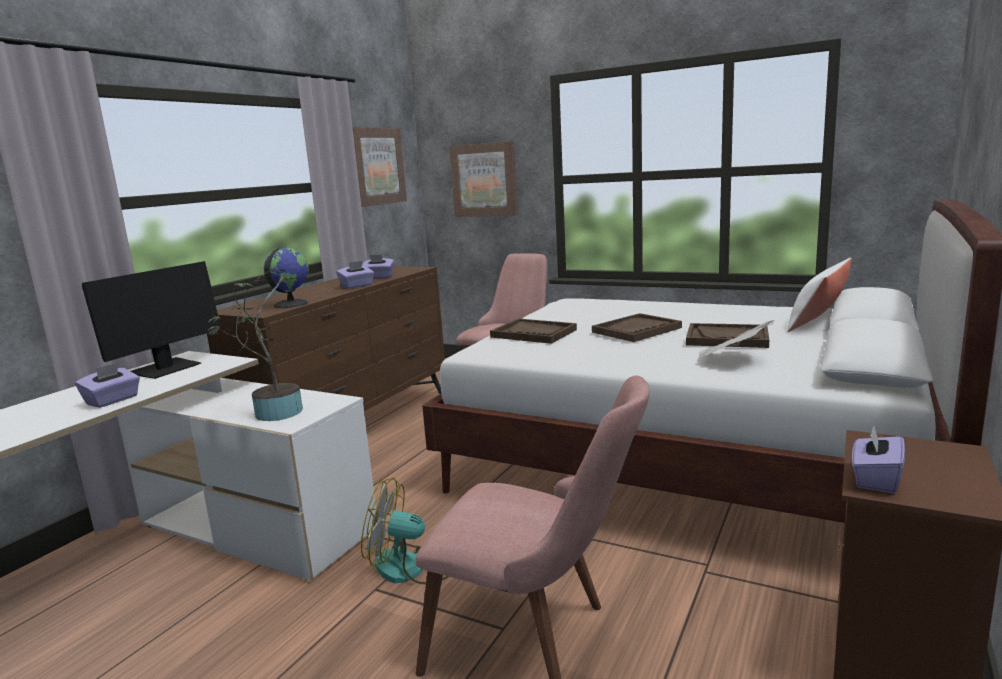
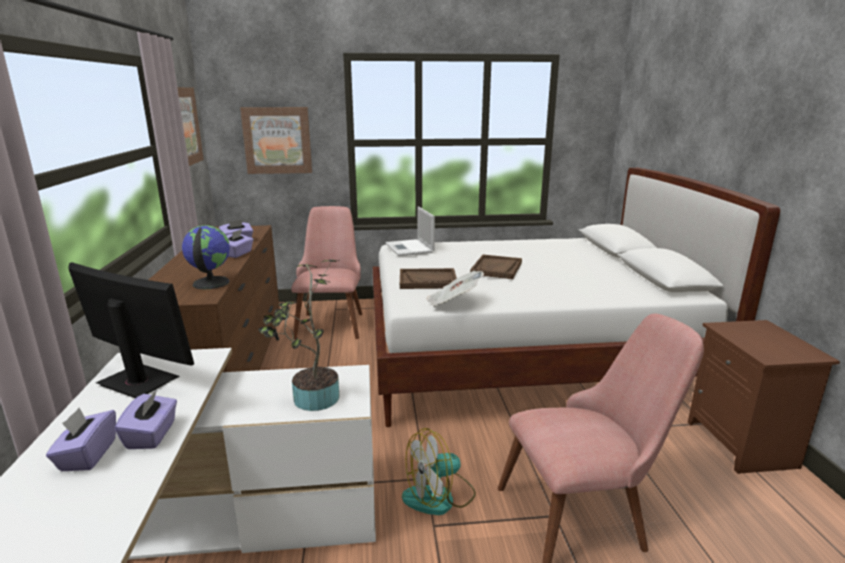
camera: 35 degrees left, 5 degrees up
monitor [82,261,221,379] -> monitor turned 60 degrees counterclockwise [68,262,194,398]
brown tray [686,323,769,348] -> none
newspaper [699,320,775,358] -> newspaper moved to [426,271,484,307]
white pillow [787,258,852,332] -> none
purple tissue box [852,425,905,494] -> purple tissue box moved to [46,408,116,471]
none -> laptop [386,206,435,256]

